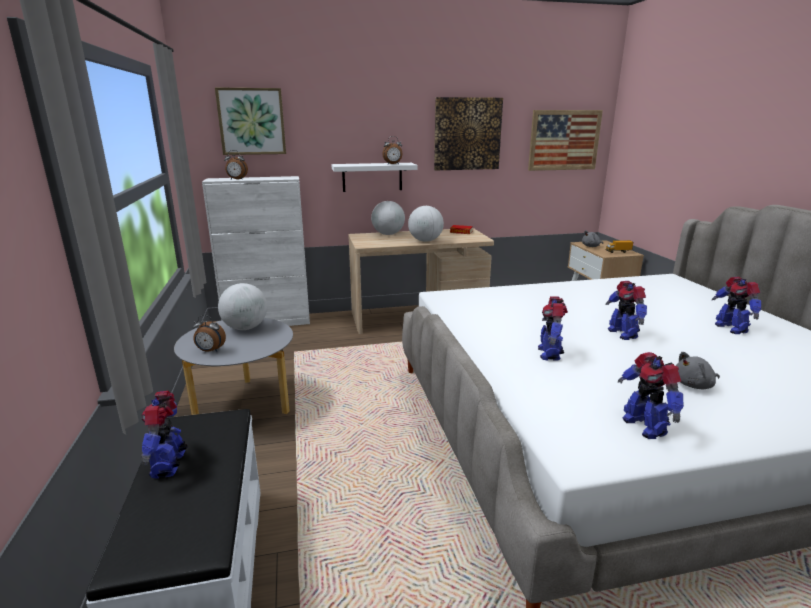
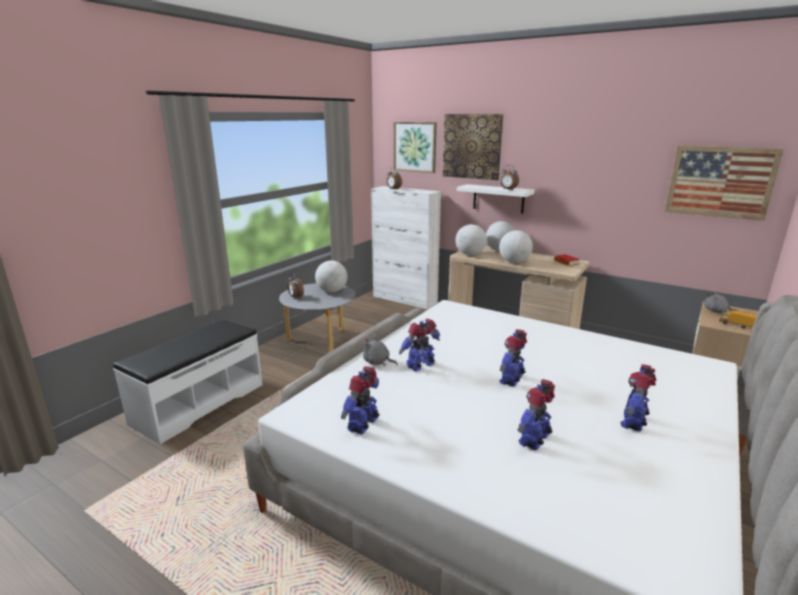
camera: 45 degrees right, 0 degrees up
toy robot [141,391,188,479] -> toy robot moved to [517,379,555,450]
picture [434,97,503,170] -> picture moved to [443,114,503,180]
grey plush toy [676,352,720,389] -> grey plush toy moved to [363,335,398,366]
none -> globe [455,224,487,256]

